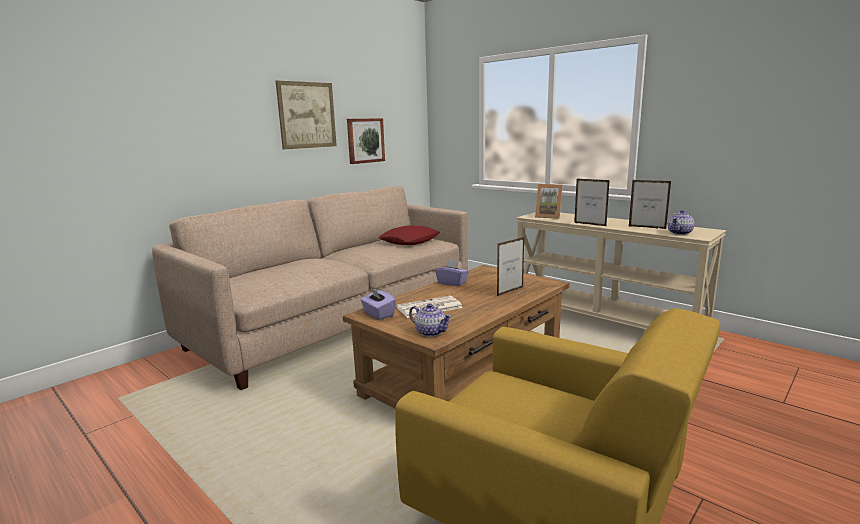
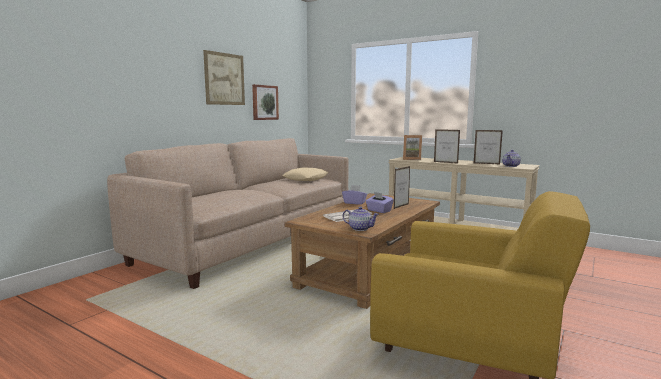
camera: 10 degrees left, 5 degrees down
purple tissue box [360,288,396,320] -> purple tissue box moved to [366,192,394,213]
red pillow [378,225,440,245] -> beige pillow [282,167,328,181]

